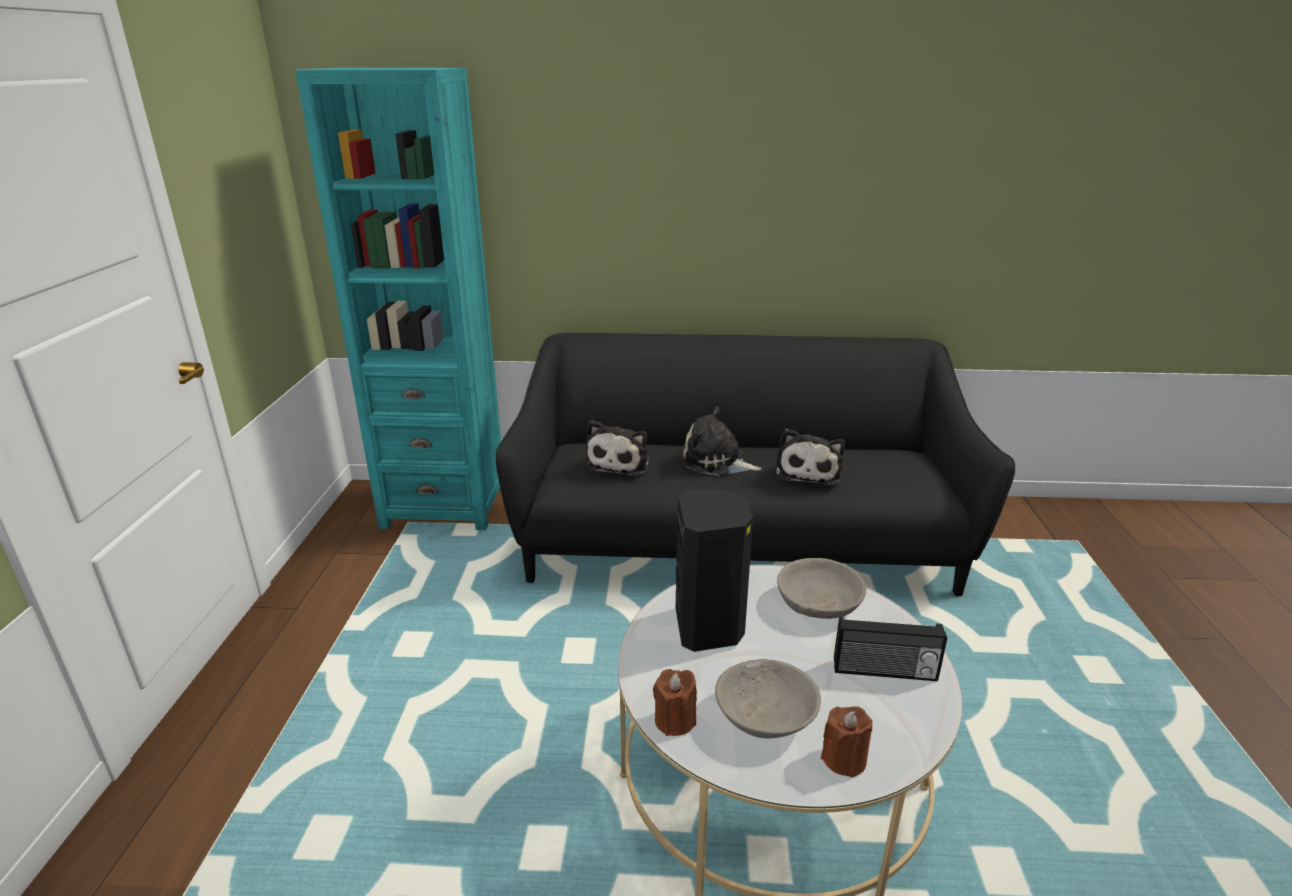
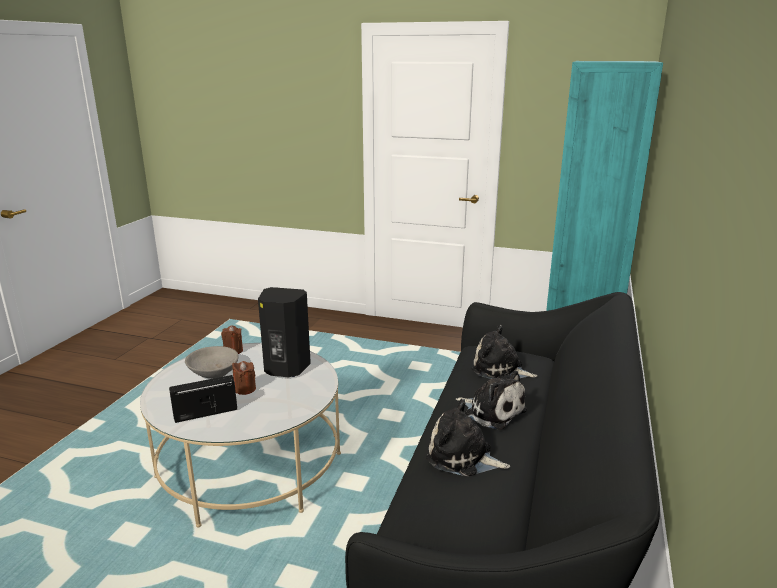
camera: 105 degrees right, 5 degrees down
plush toy [681,407,762,476] -> plush toy turned 90 degrees clockwise [456,371,527,430]
grey bowl [777,558,866,619] -> none
brown candle [821,706,873,778] -> brown candle moved to [232,361,256,395]
radio [834,616,947,681] -> radio turned 45 degrees clockwise [169,375,237,423]

